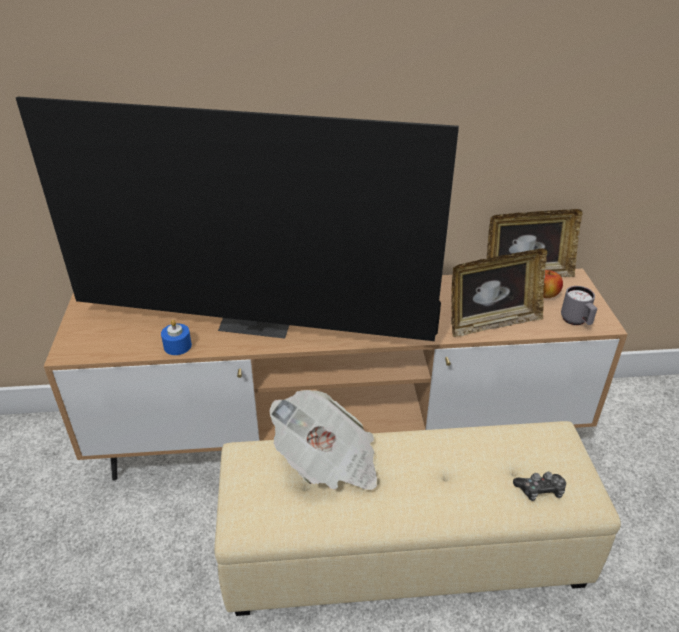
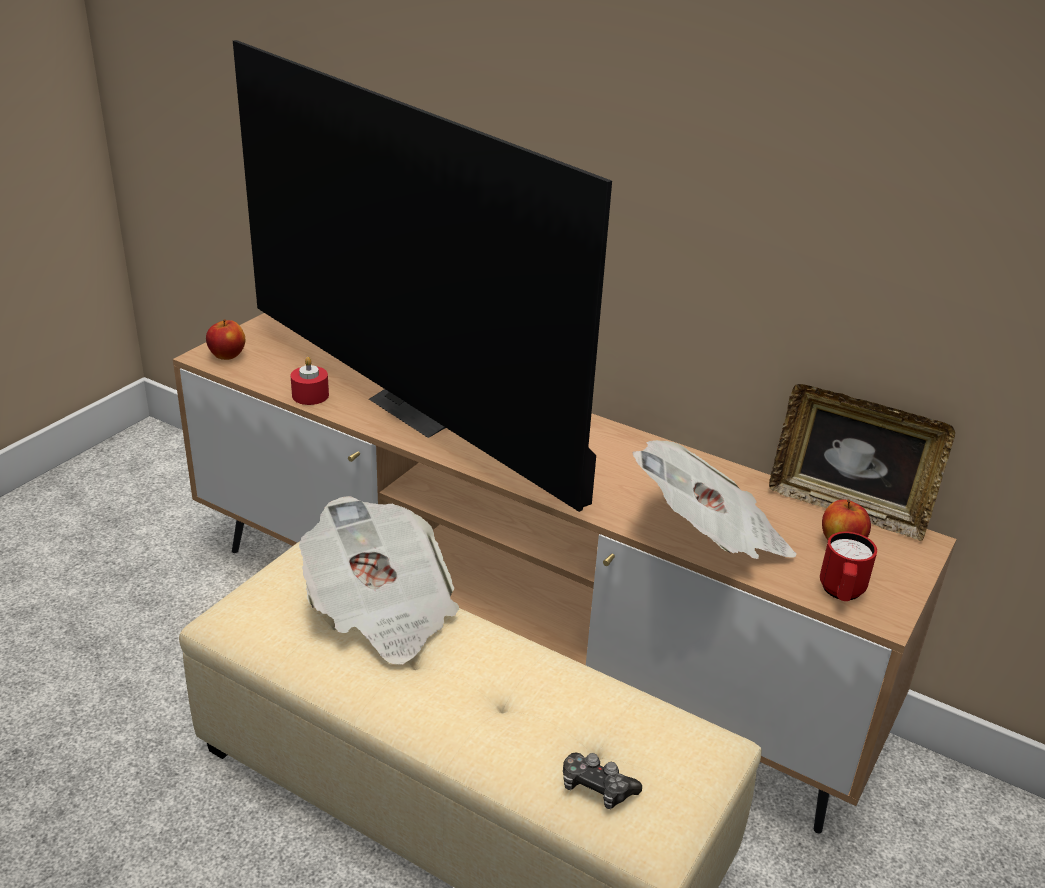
camera: 35 degrees right, 5 degrees down
blue candle [161,320,192,355] -> red candle [290,357,329,405]
picture frame [451,248,547,337] -> newspaper [632,440,797,559]
grey mug [561,286,597,325] -> red mug [820,532,877,601]
none -> apple [206,319,245,360]

